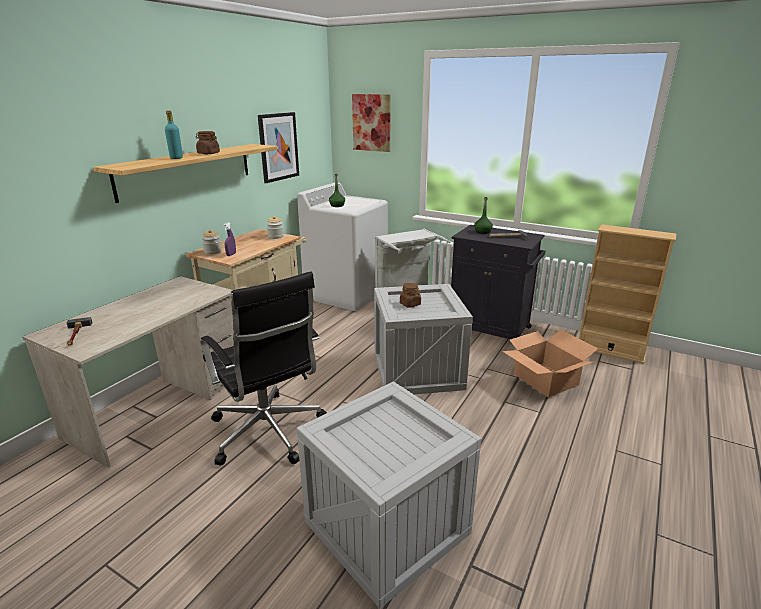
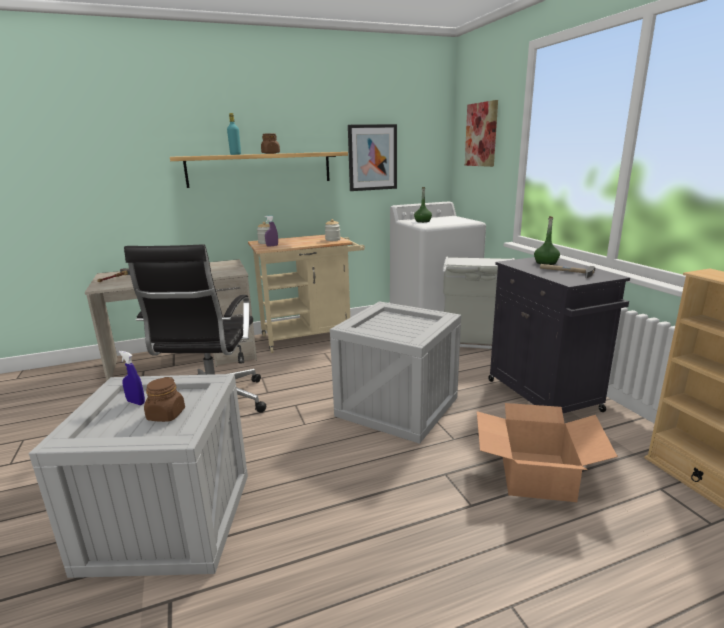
camera: 40 degrees right, 5 degrees down
brown jar [400,283,421,308] -> brown jar moved to [144,377,185,422]
none -> blue spray bottle [118,351,145,405]

